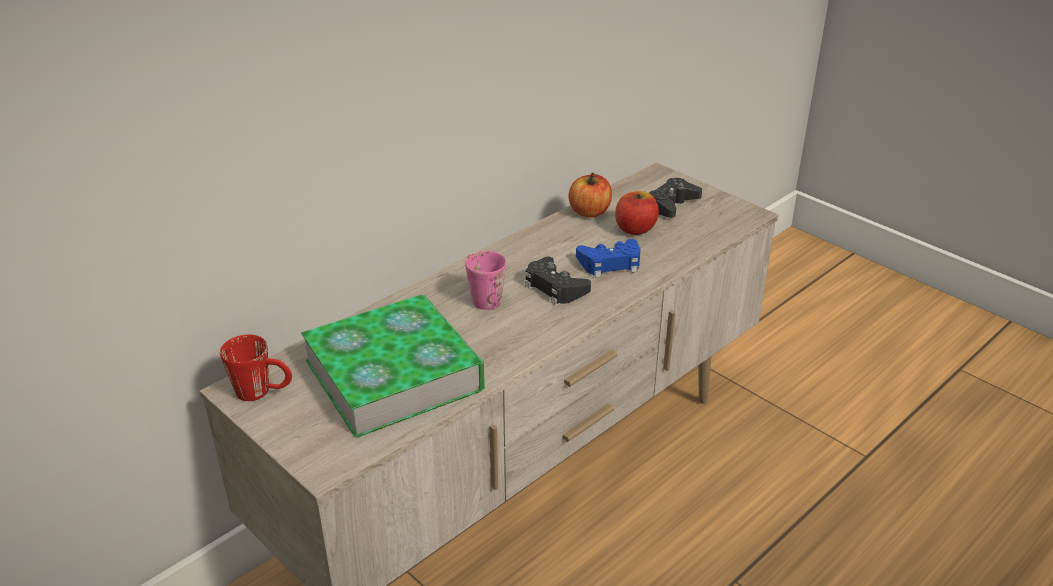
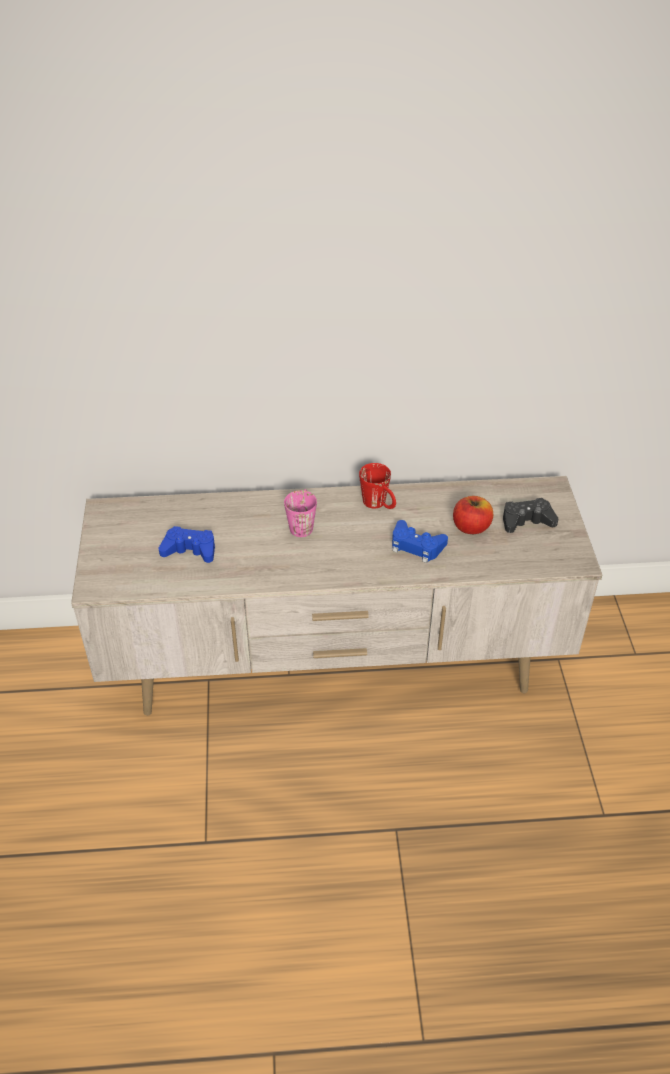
camera: 40 degrees right, 10 degrees up
red mug [220,334,292,401] -> red mug moved to [359,463,396,509]
book [301,294,485,438] -> blue game controller [159,526,215,563]
black game controller [525,257,591,305] -> none
apple [568,173,612,218] -> none

